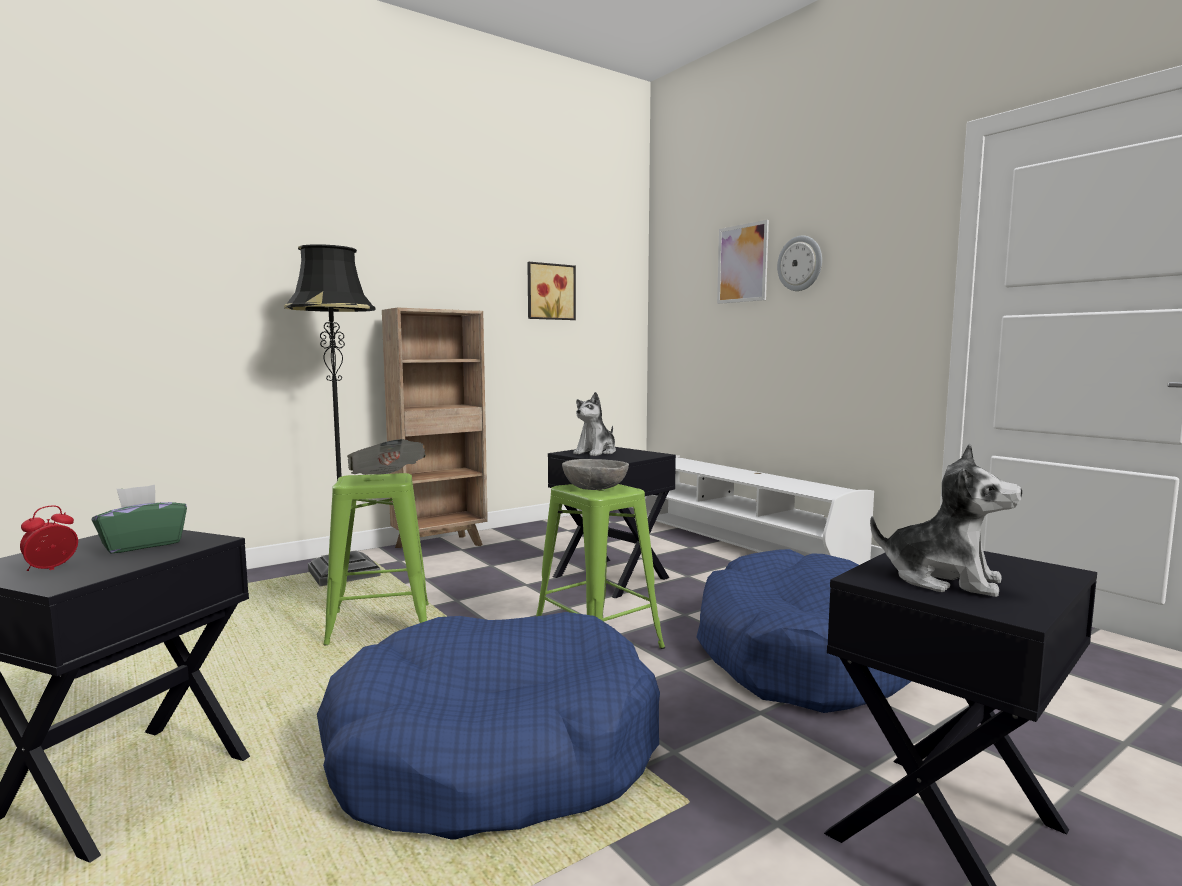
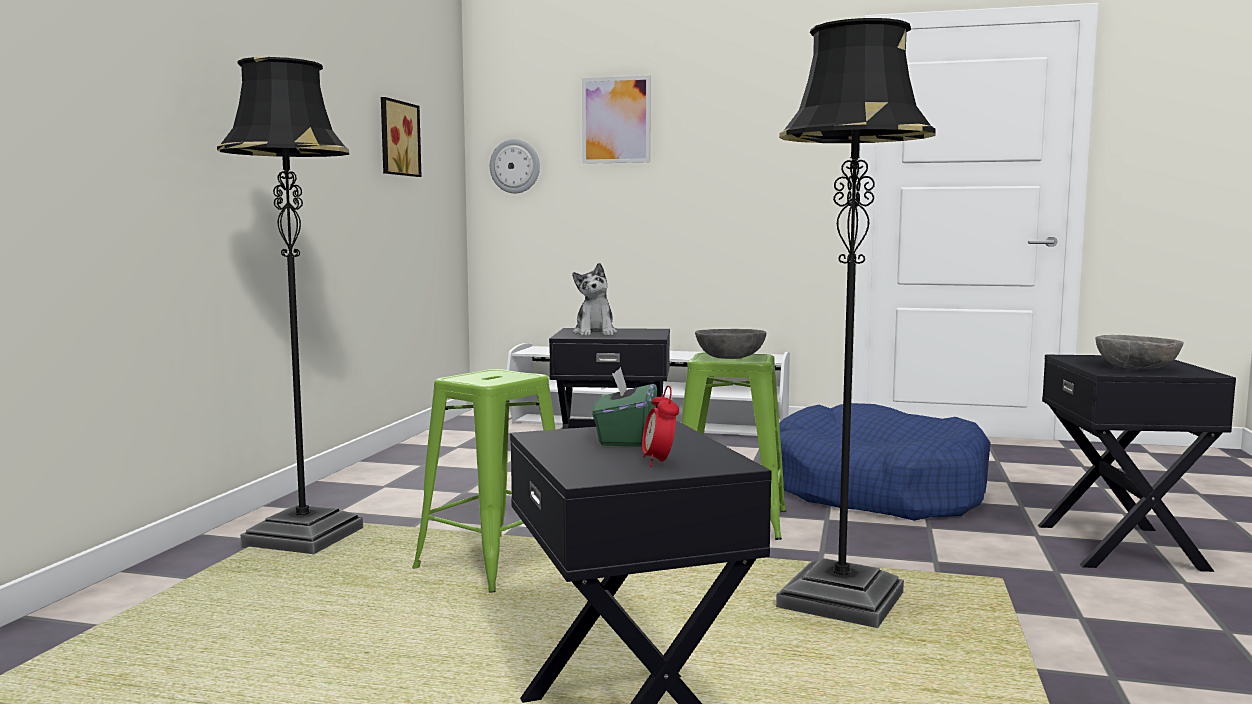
camera: 40 degrees left, 0 degrees up
blue dog bed [317,612,660,840] -> black floor lamp [776,18,936,628]
newspaper [347,439,426,475] -> none
brown bookcase [382,308,488,548] -> none
wall clock [777,236,822,291] -> wall clock moved to [490,139,540,193]
plush toy [870,444,1022,597] -> grey bowl [1095,335,1184,369]

